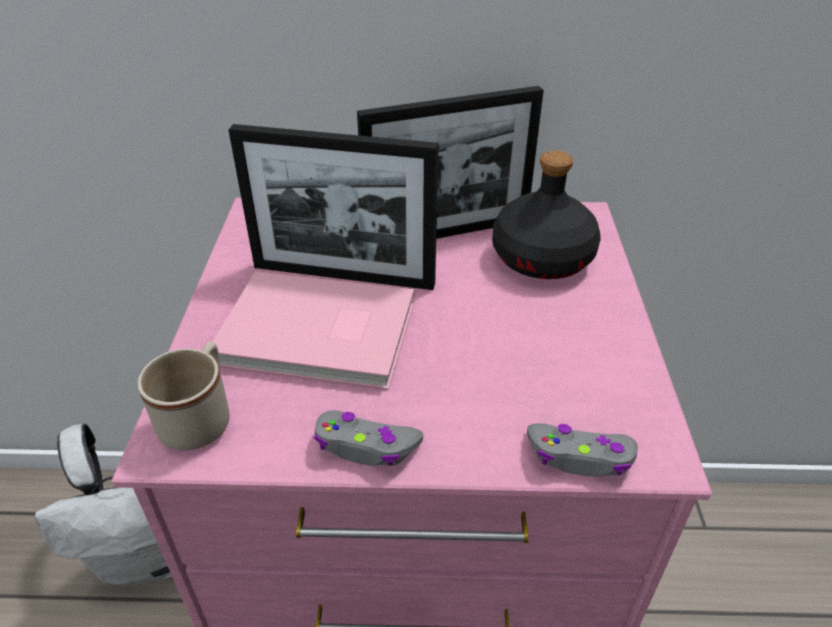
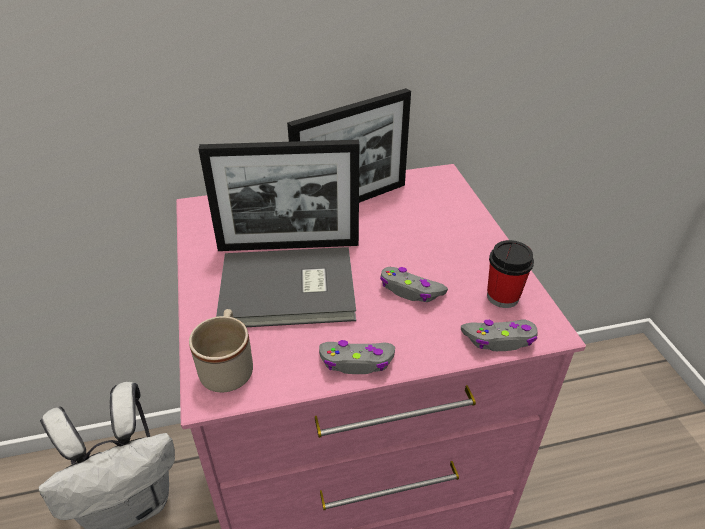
camera: 15 degrees left, 0 degrees up
pink book [213,271,414,390] -> grey book [216,247,356,327]
black bottle [492,151,600,279] -> none
none -> grey game controller [380,267,448,302]
none -> cup [487,240,534,308]

